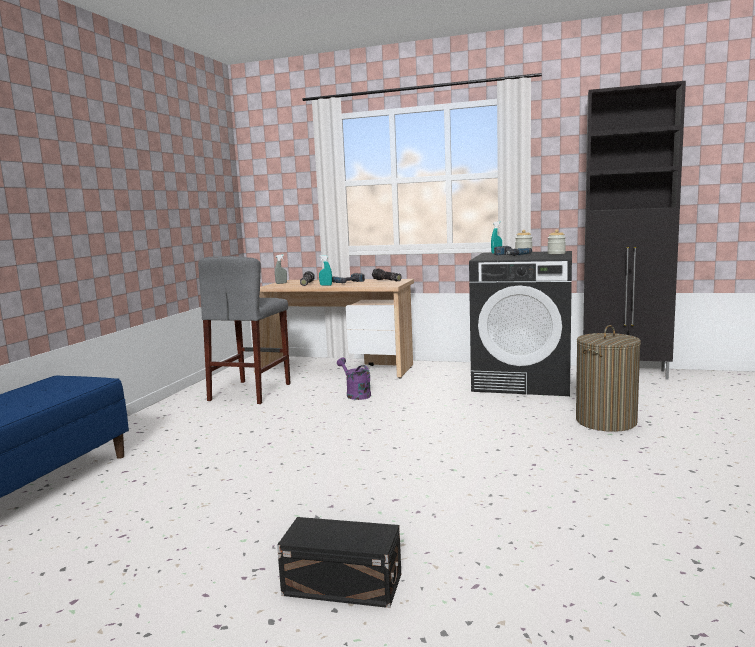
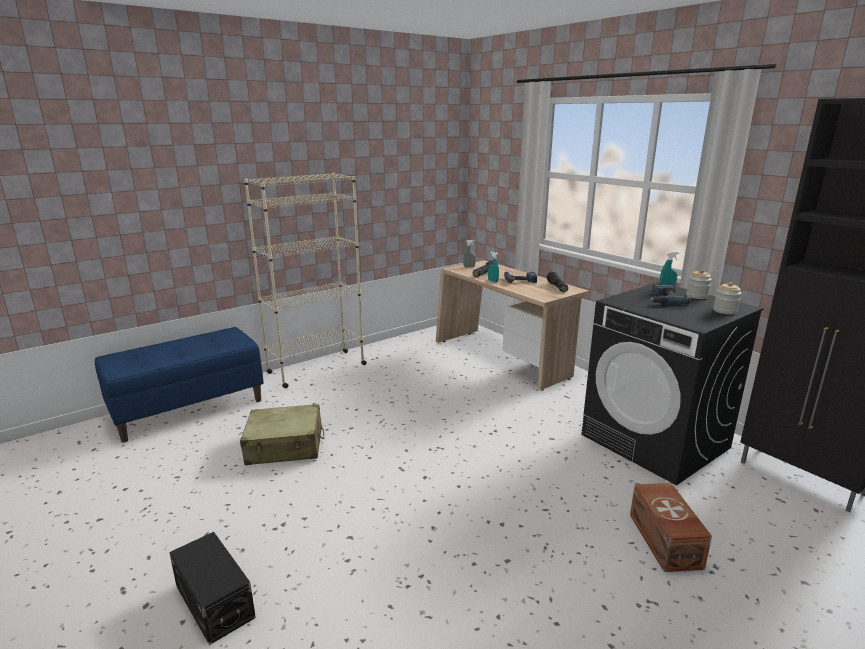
camera: 35 degrees right, 10 degrees up
grey stool [198,256,291,404] -> none
purple watering can [337,358,371,400] -> none
laundry basket [576,325,641,432] -> brown storage box [630,483,712,572]
none -> beige suitcase [240,404,324,465]
none -> beige bookcase [244,173,367,388]

